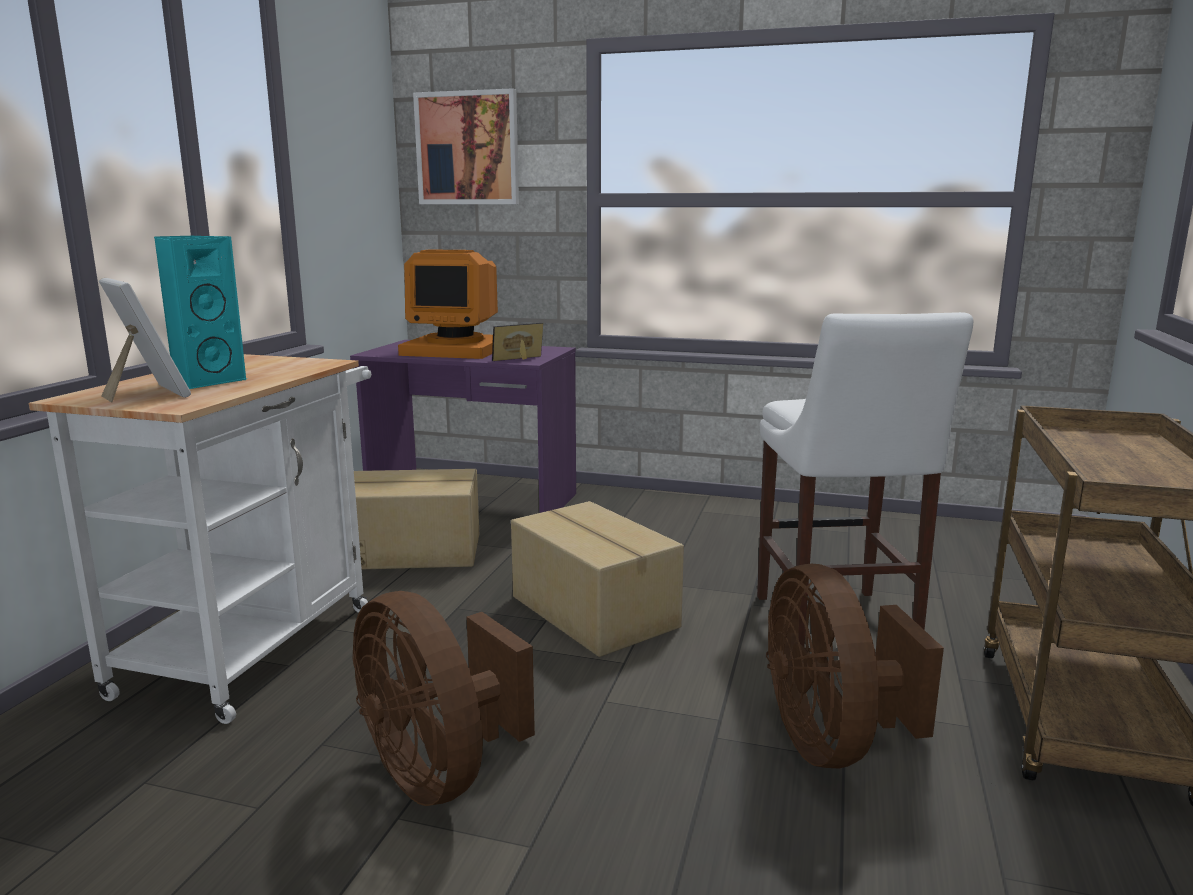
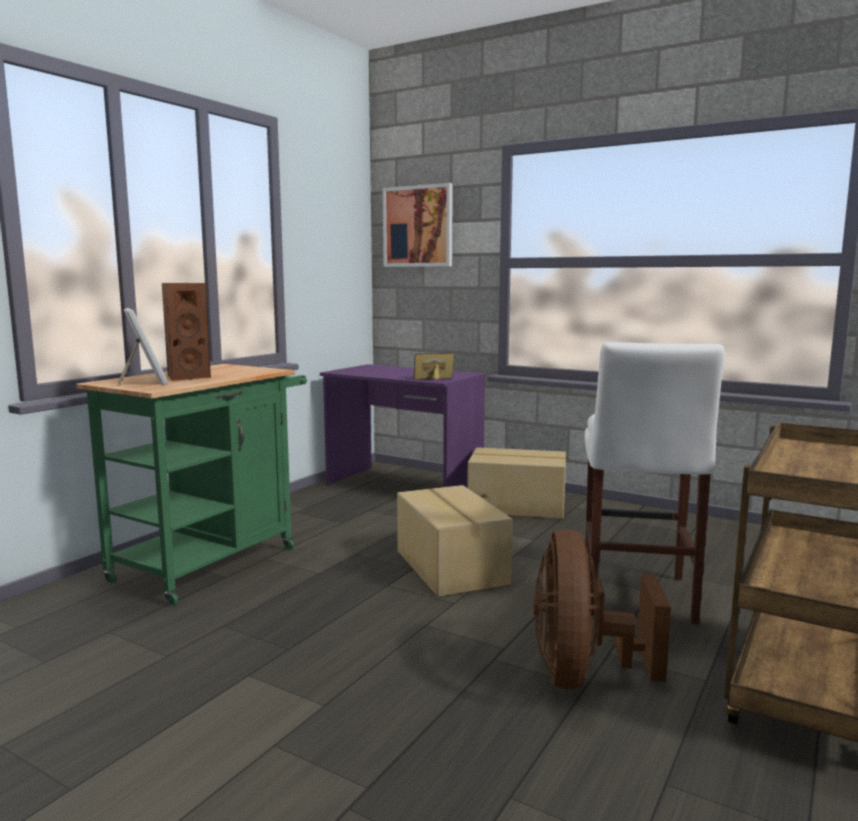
camera: 15 degrees right, 5 degrees down
white cart [29,354,371,724] -> green cart [76,364,307,606]
turquoise speaker [154,236,246,389] -> brown speaker [162,283,211,381]
brown fan [353,591,535,806] -> none
cardboard box [354,469,479,569] -> cardboard box moved to [467,447,566,519]
monitor [398,249,498,359] -> none

